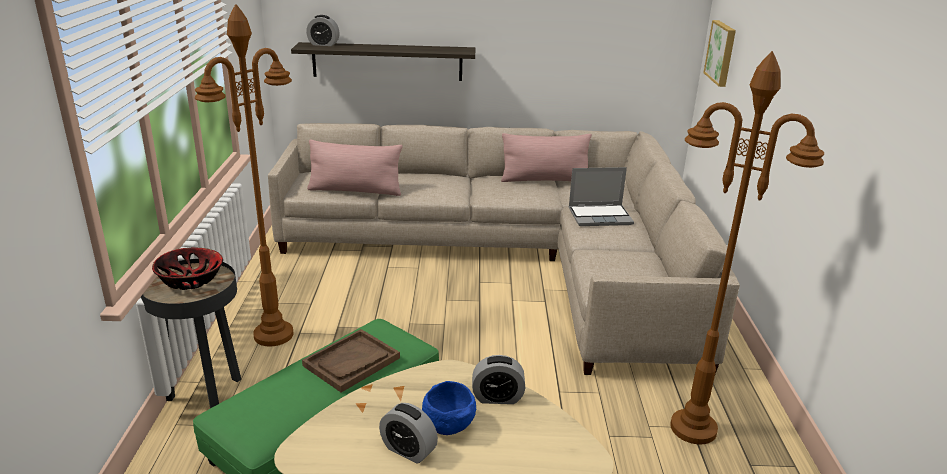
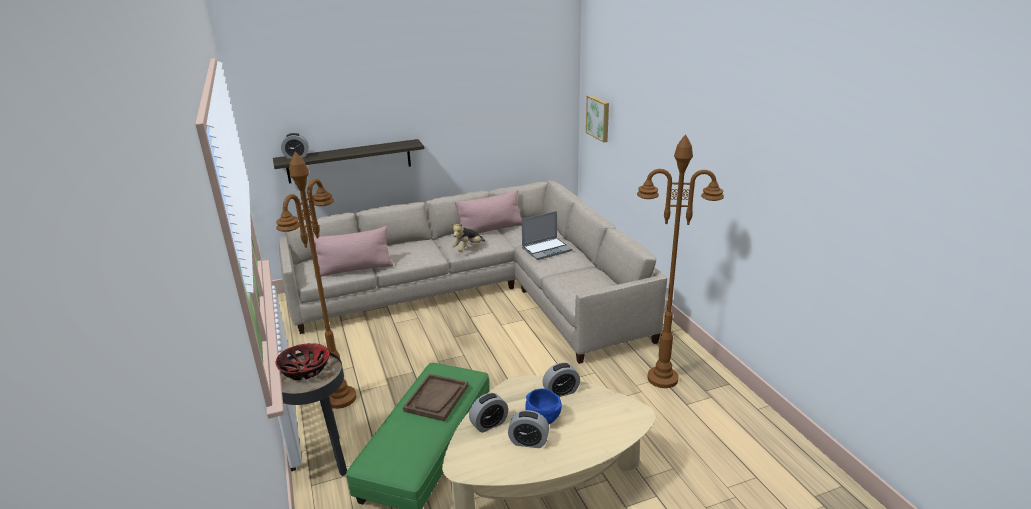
camera: 20 degrees left, 0 degrees up
none -> plush toy [452,223,485,251]
none -> alarm clock [469,393,508,433]

